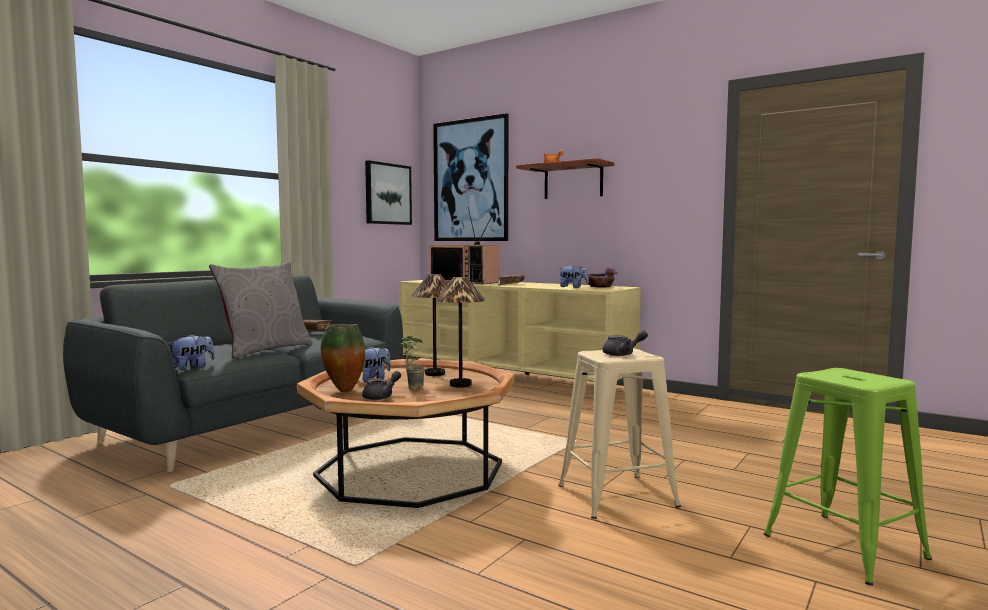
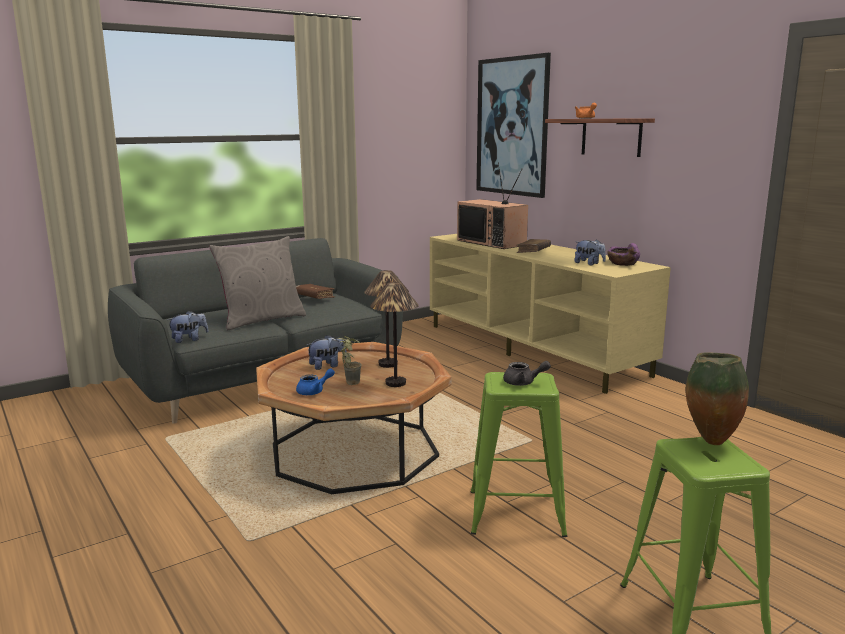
camera: 20 degrees right, 10 degrees up
vase [321,324,365,392] -> vase moved to [686,352,749,445]
grey teapot [362,371,401,400] -> blue teapot [296,368,335,395]
picture [365,160,412,225] -> none
beige stool [558,349,681,519] -> green stool [471,372,567,537]

